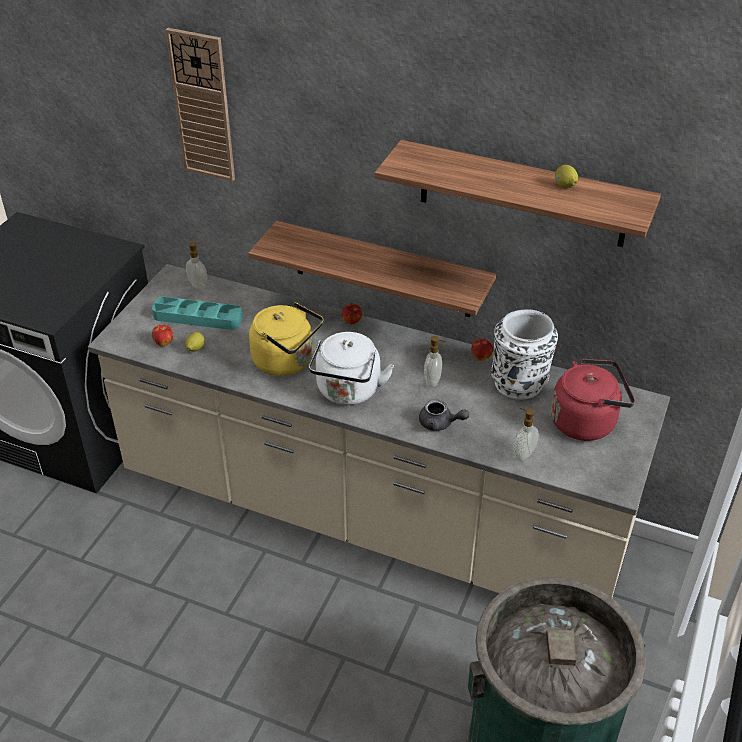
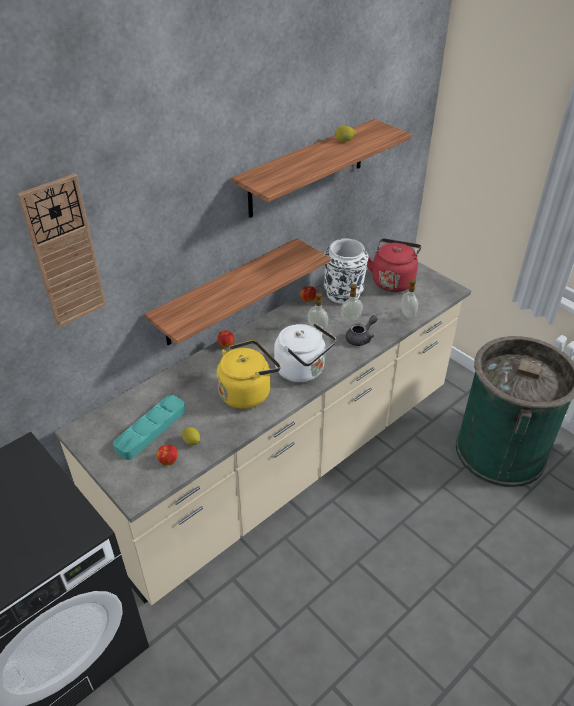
camera: 65 degrees left, 0 degrees up
soap dispenser [186,242,208,290] -> soap dispenser moved to [341,283,363,322]

